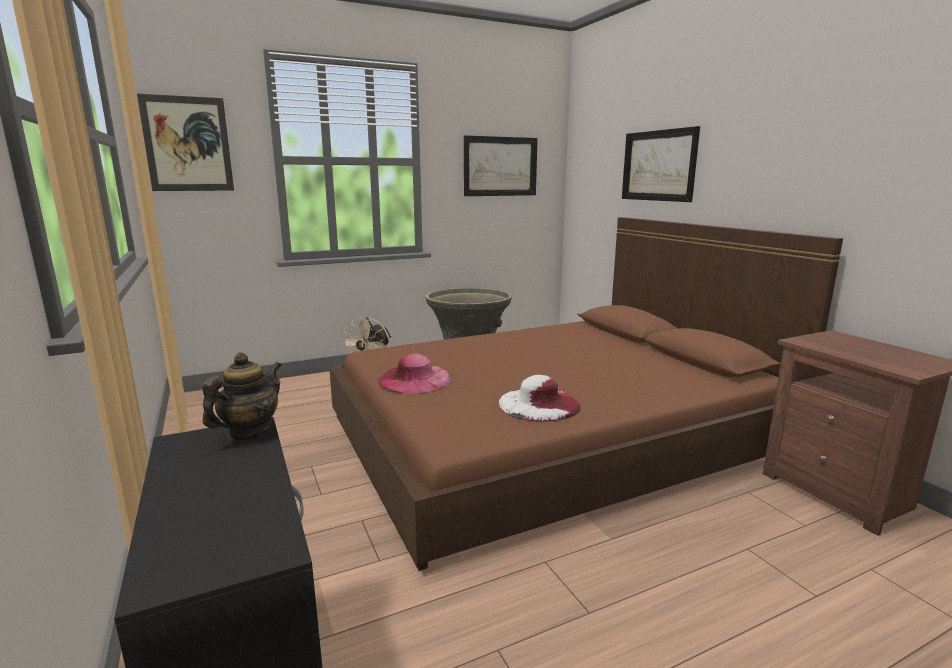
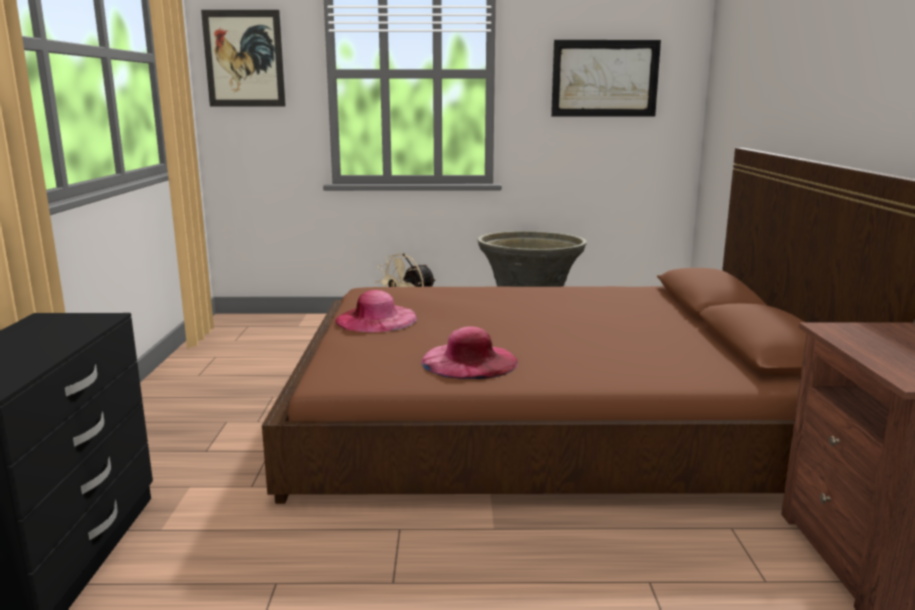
camera: 25 degrees right, 0 degrees up
teapot [202,352,282,440] -> none
white hat [499,375,581,422] -> pink hat [421,326,518,379]
picture [622,126,700,202] -> none

